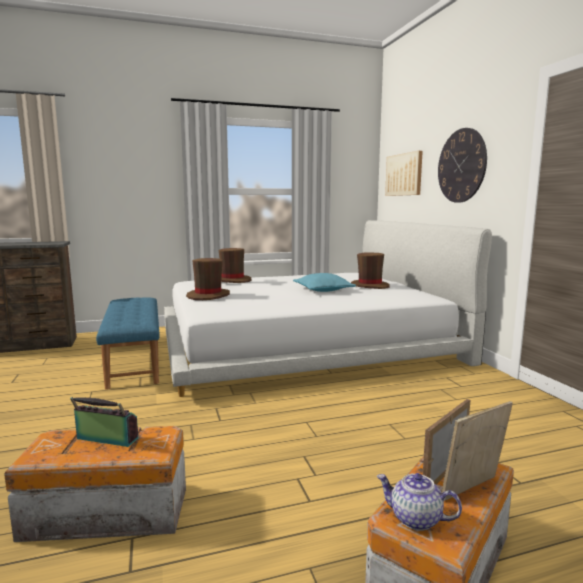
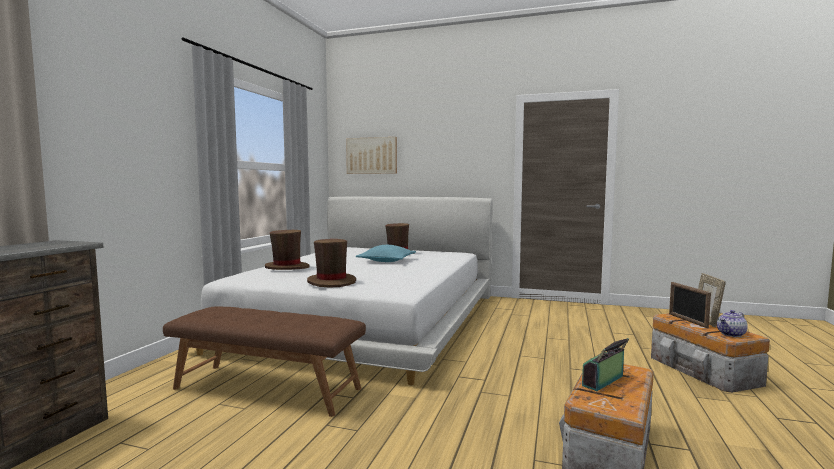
camera: 55 degrees left, 5 degrees down
blue bench [96,297,160,390] -> brown bench [163,306,366,417]
wall clock [438,128,487,203] -> none

